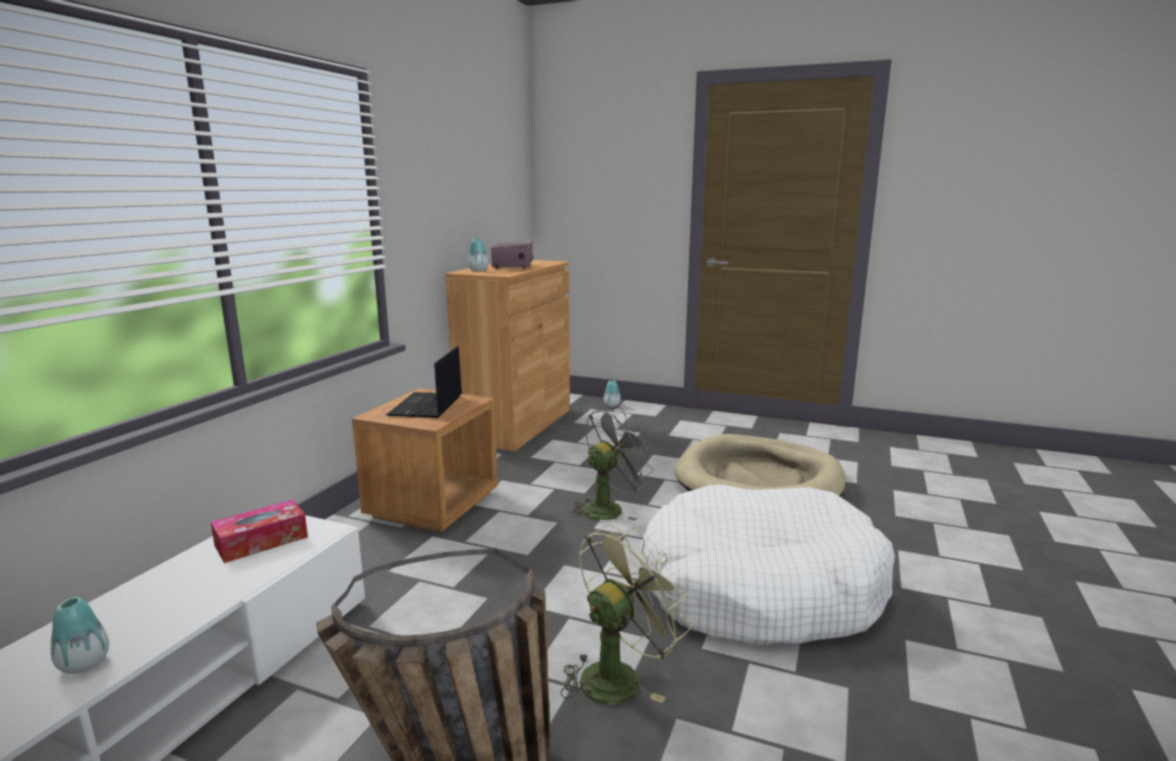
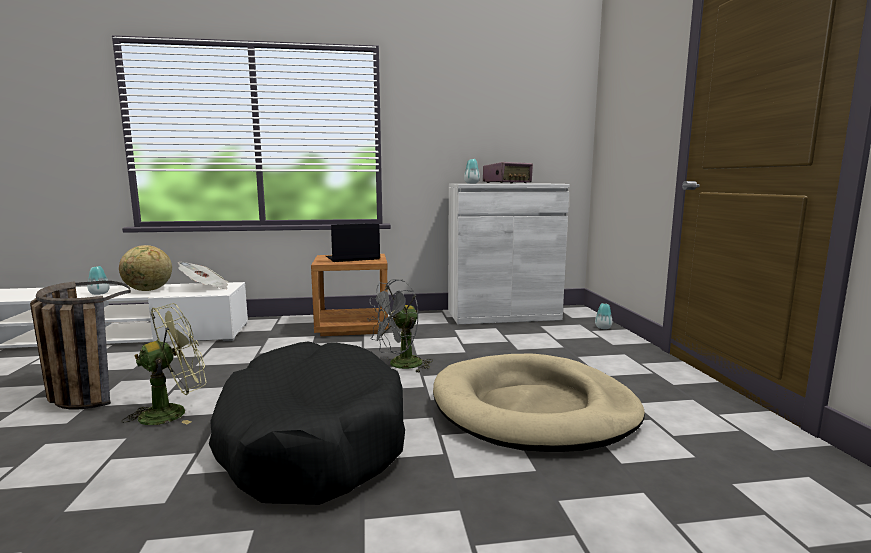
camera: 60 degrees right, 5 degrees down
tissue box [211,500,308,563] -> newspaper [178,262,229,289]
brown cabinet [445,260,570,451] -> white cabinet [448,184,570,324]
green fan [561,524,691,704] -> green fan turned 60 degrees counterclockwise [122,303,206,425]
grey fan [570,407,654,521] -> grey fan turned 120 degrees clockwise [367,279,433,373]
white dog bed [639,485,895,646] -> black dog bed [209,342,405,505]
none -> globe [119,245,172,291]

